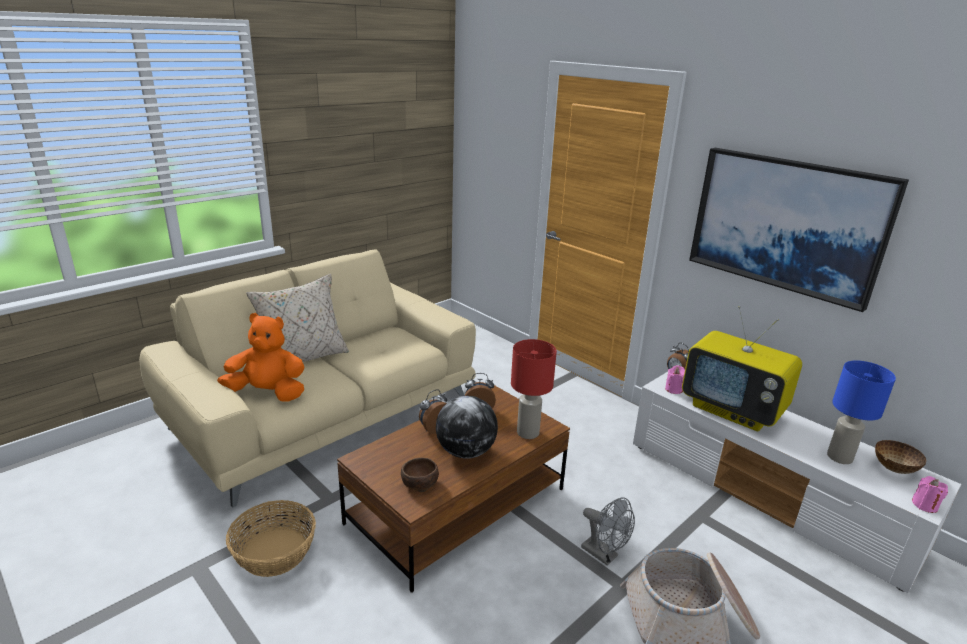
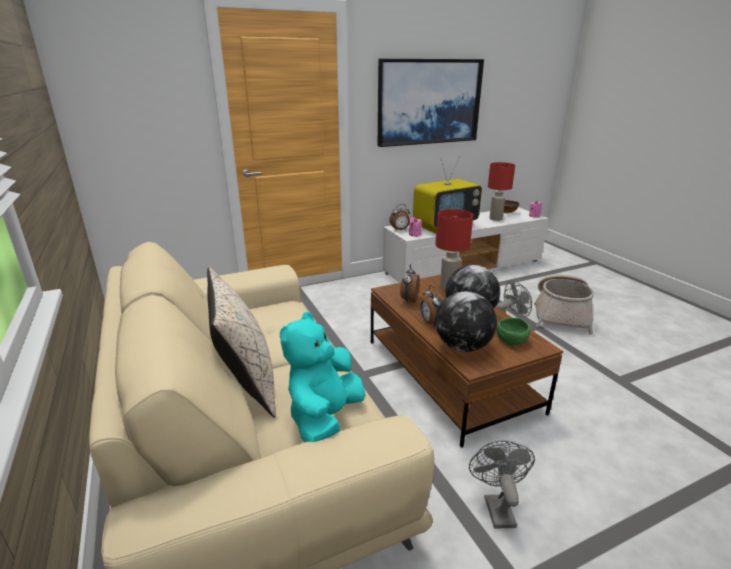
camera: 70 degrees left, 0 degrees up
orange plush toy [217,313,305,402] -> turquoise plush toy [280,311,365,442]
basket [226,500,316,577] -> grey fan [469,440,535,529]
brown bowl [401,458,439,492] -> green bowl [496,318,530,346]
blue table lamp [827,360,896,464] -> red table lamp [488,162,515,221]
none -> globe [435,291,497,352]

